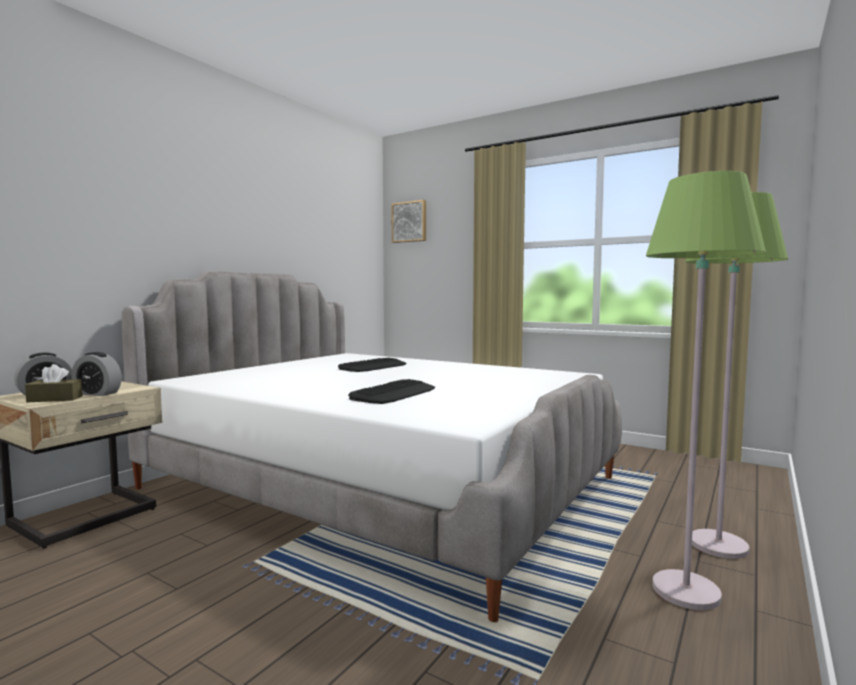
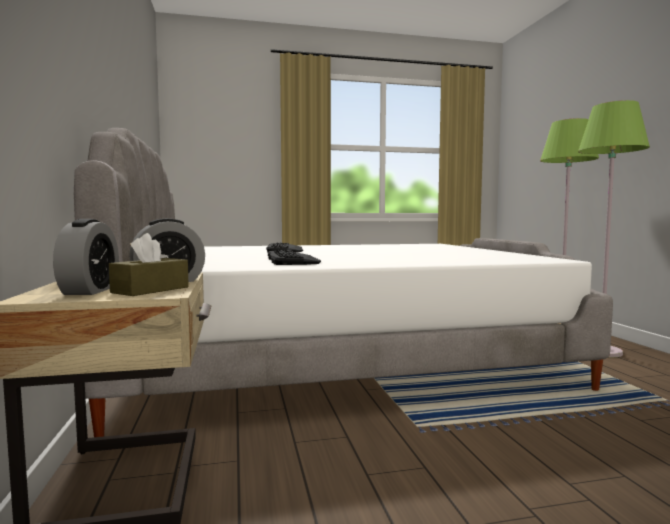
camera: 45 degrees left, 0 degrees up
keyboard [348,379,435,404] -> keyboard moved to [268,250,321,265]
picture [391,200,426,243] -> none

